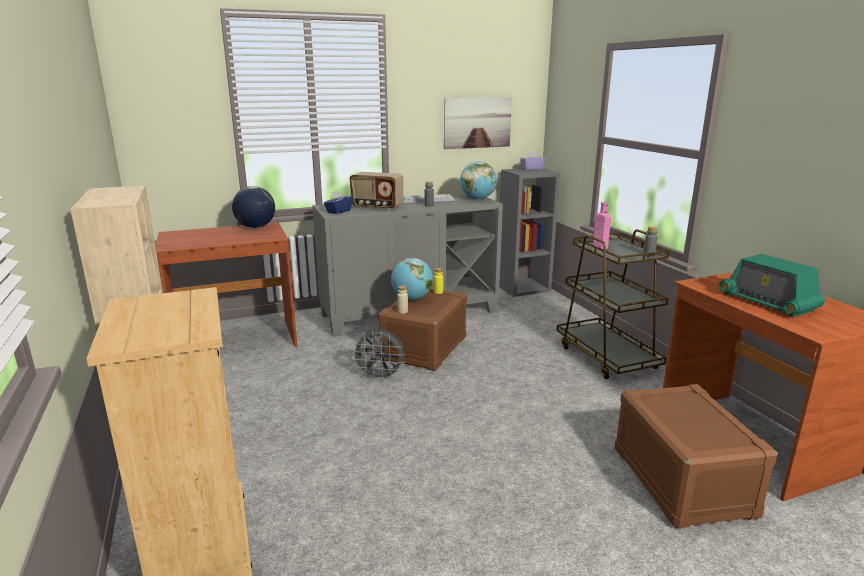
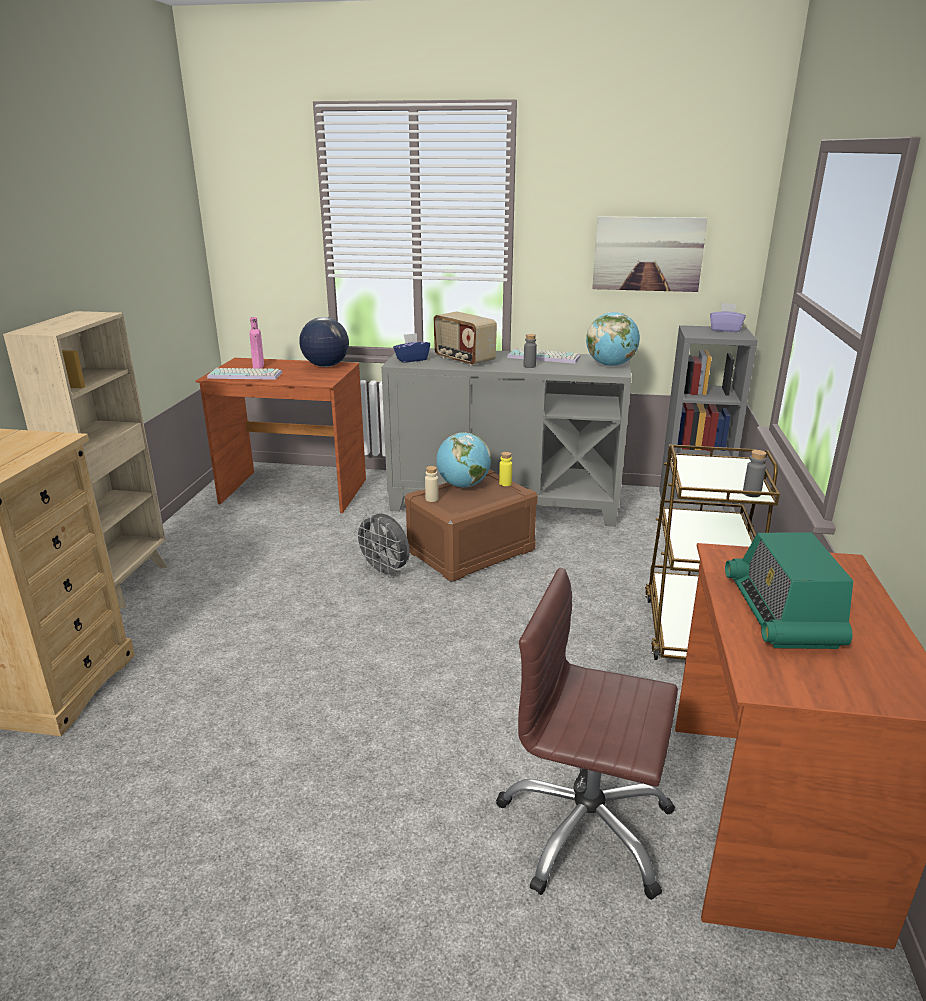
camera: 30 degrees right, 5 degrees up
pink bottle [593,202,611,249] -> pink bottle moved to [249,317,264,369]
brown storage box [614,384,778,529] -> brown office chair [496,568,678,900]
none -> keyboard [207,368,282,380]

